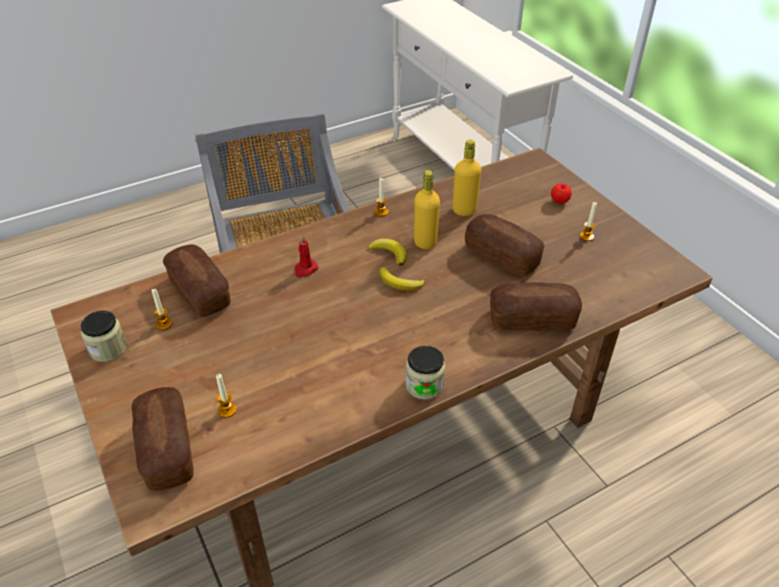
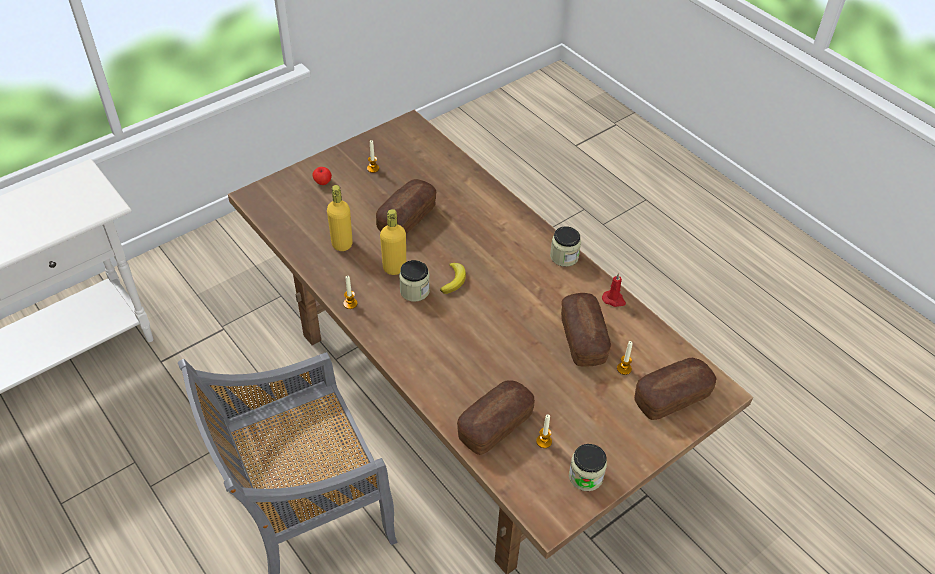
camera: 100 degrees left, 5 degrees up
red candle [295,236,318,277] -> red candle moved to [602,273,626,307]
banana [368,239,407,266] -> jar [399,260,430,302]
bread [490,282,582,331] -> bread moved to [561,293,611,367]

